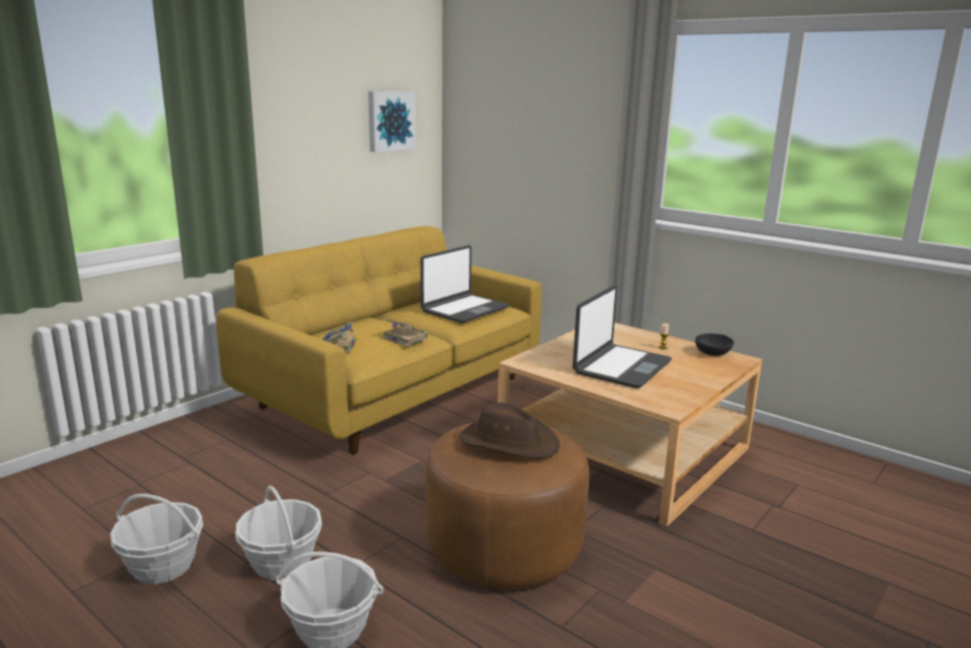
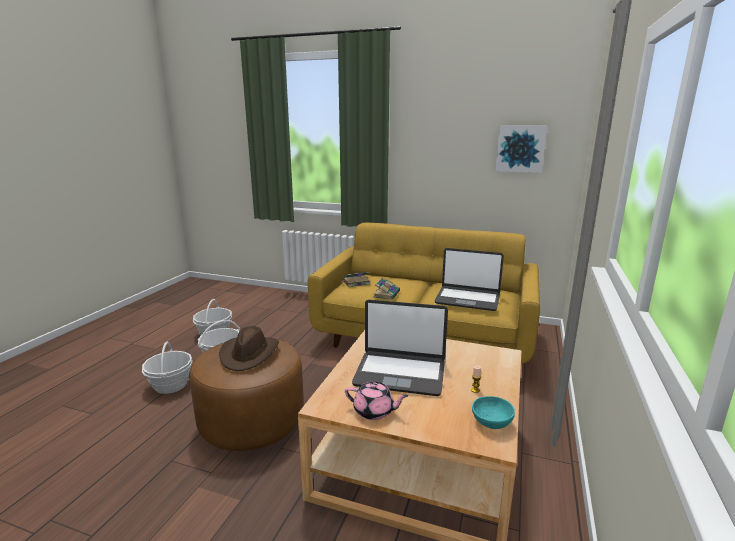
camera: 70 degrees right, 0 degrees up
black bowl [695,333,734,356] -> turquoise bowl [472,396,515,429]
none -> pink teapot [345,382,408,420]

